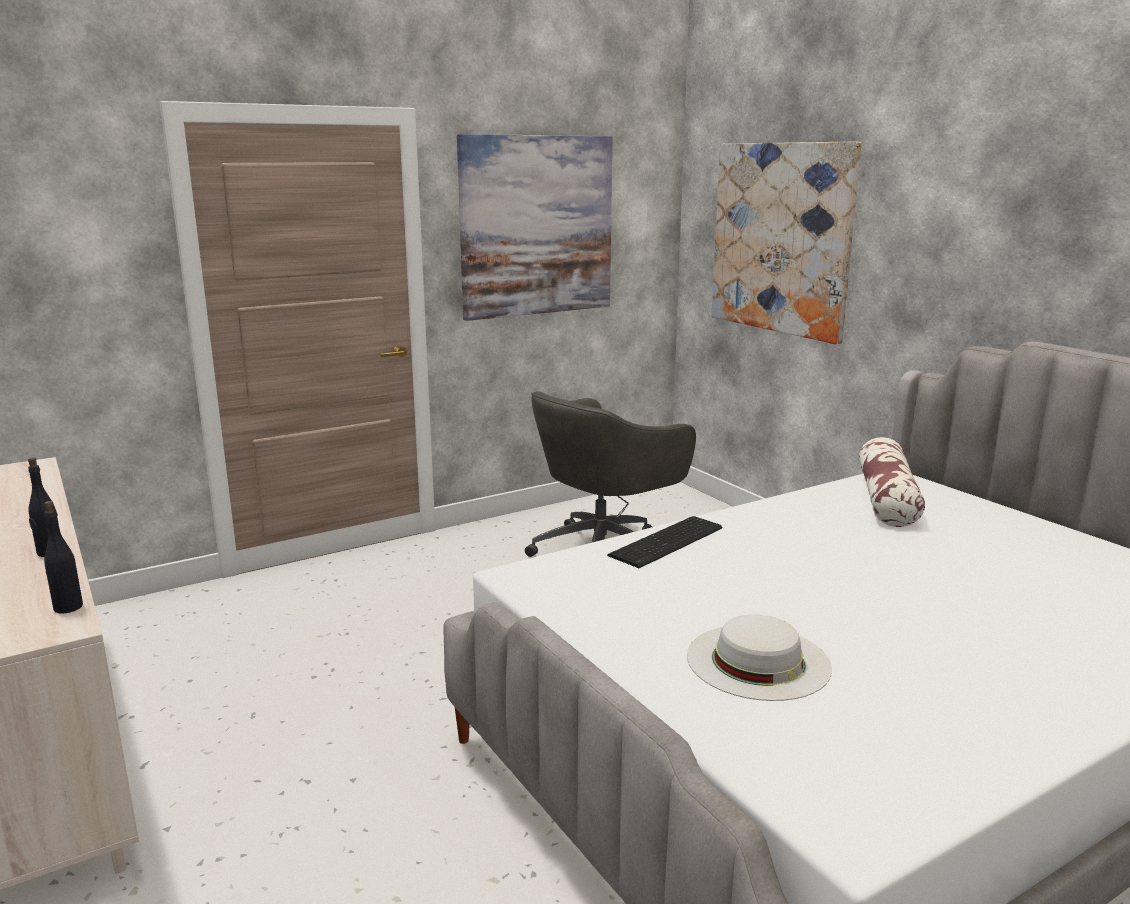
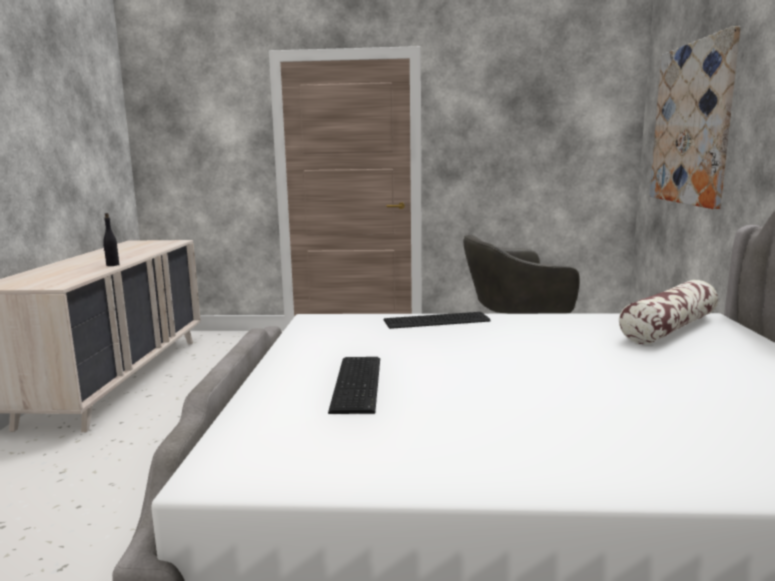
camera: 35 degrees right, 5 degrees down
black bottle [44,501,83,614] -> none
picture [457,134,613,321] -> none
white hat [687,614,832,701] -> keyboard [328,357,380,414]

